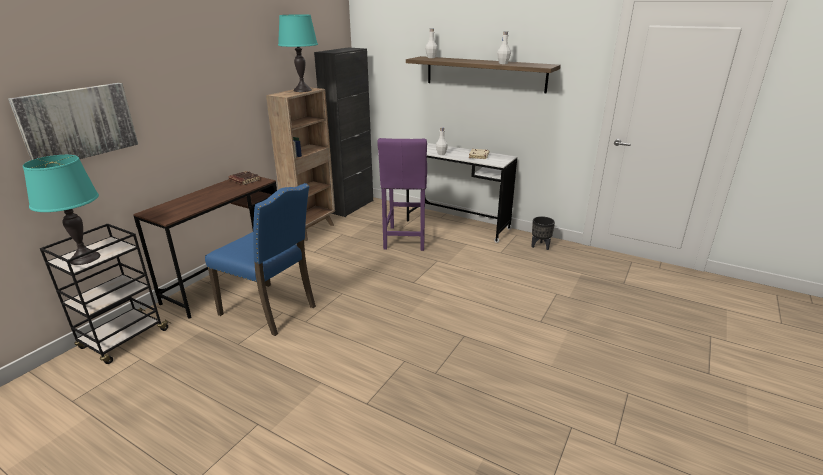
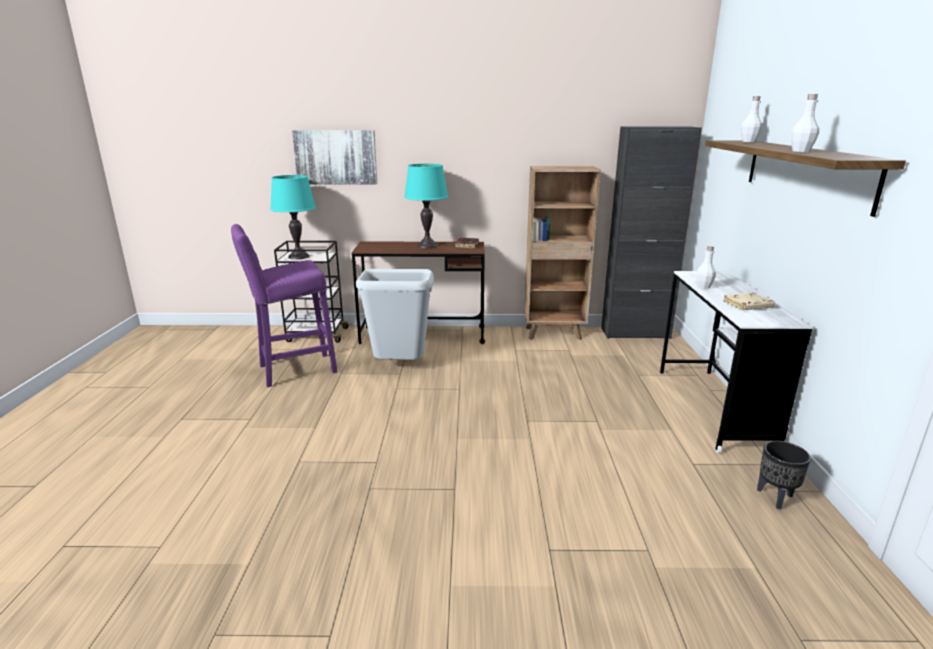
camera: 60 degrees right, 5 degrees down
blue chair [205,183,316,336] -> grey trash can [356,269,434,360]
turquoise table lamp [278,14,318,92] -> turquoise table lamp moved to [404,164,448,248]
purple stool [377,138,427,251] -> purple stool moved to [231,224,337,387]

